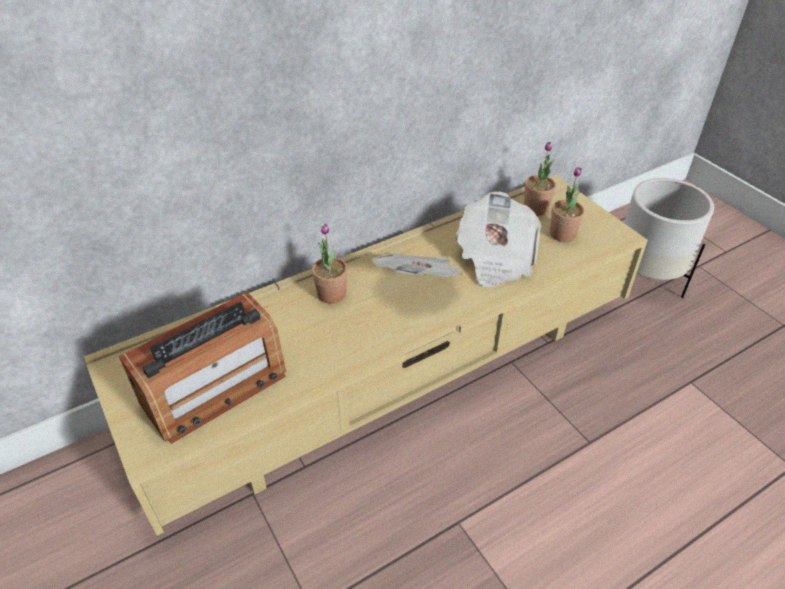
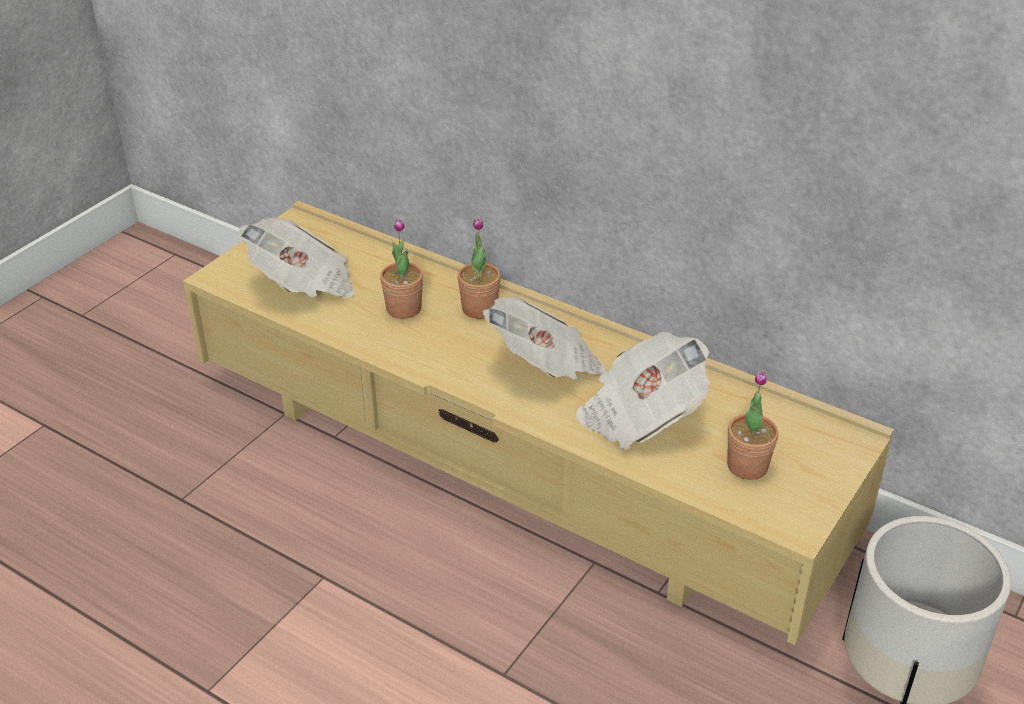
camera: 65 degrees right, 5 degrees down
radio [119,292,286,444] -> newspaper [239,218,355,298]
potted plant [524,142,556,216] -> potted plant moved to [380,218,423,319]

